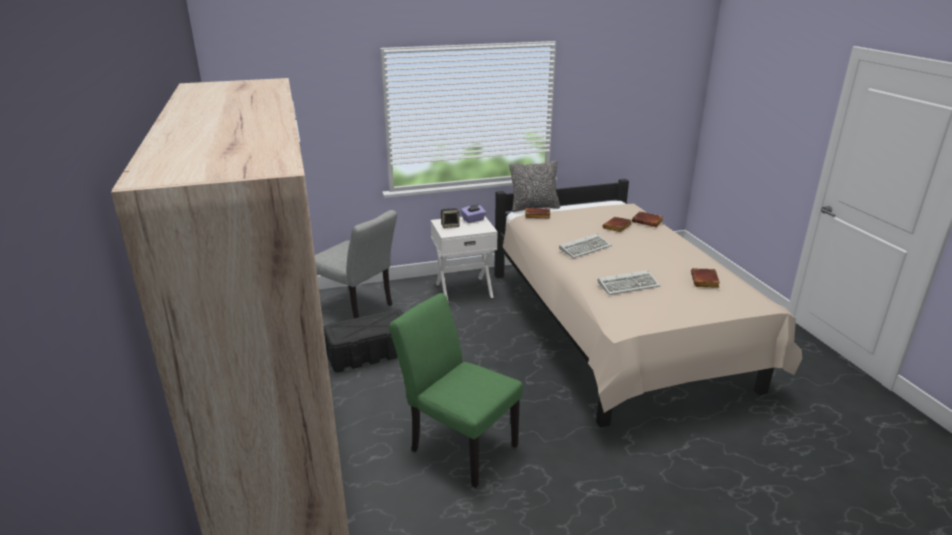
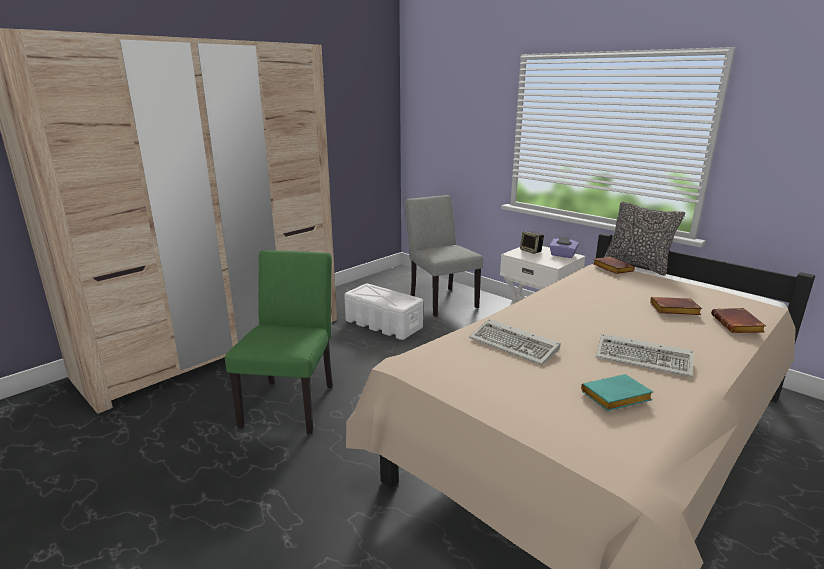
camera: 60 degrees right, 5 degrees down
grey chair [315,210,397,318] -> grey chair turned 150 degrees clockwise [404,195,483,317]
black storage box [323,309,403,372] -> white storage box [344,284,423,340]
keyboard [559,234,612,258] -> keyboard moved to [596,334,694,377]
brown book [691,268,720,288] -> turquoise book [581,374,653,411]

